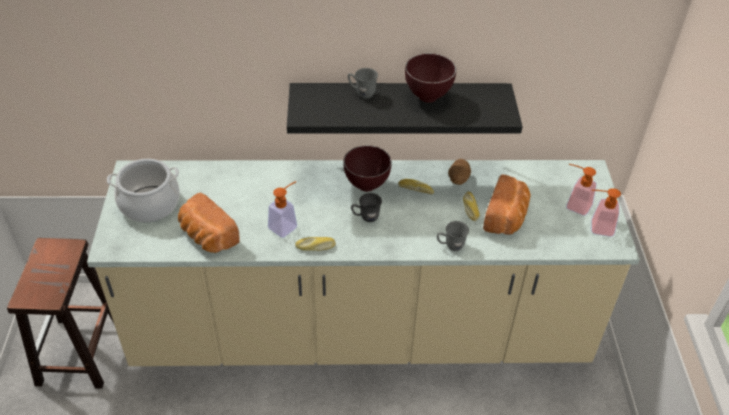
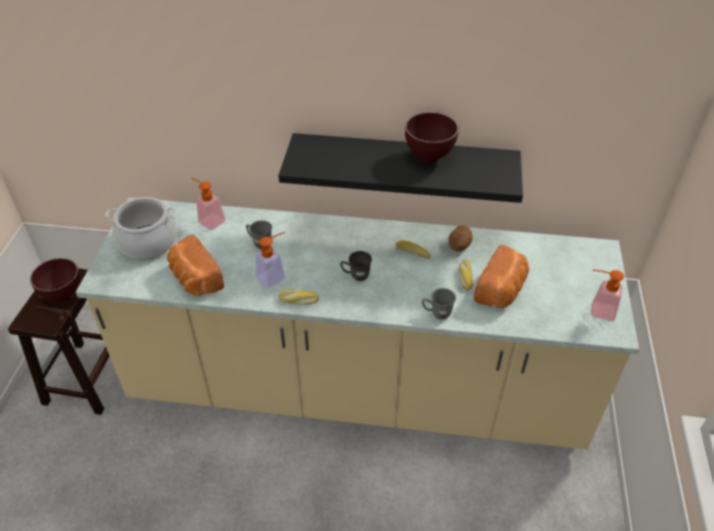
camera: 10 degrees right, 0 degrees up
brown bowl [343,145,392,192] -> brown bowl moved to [30,258,80,302]
grey mug [348,68,378,99] -> grey mug moved to [246,220,272,249]
soap dispenser [566,164,596,216] -> soap dispenser moved to [191,177,226,230]

